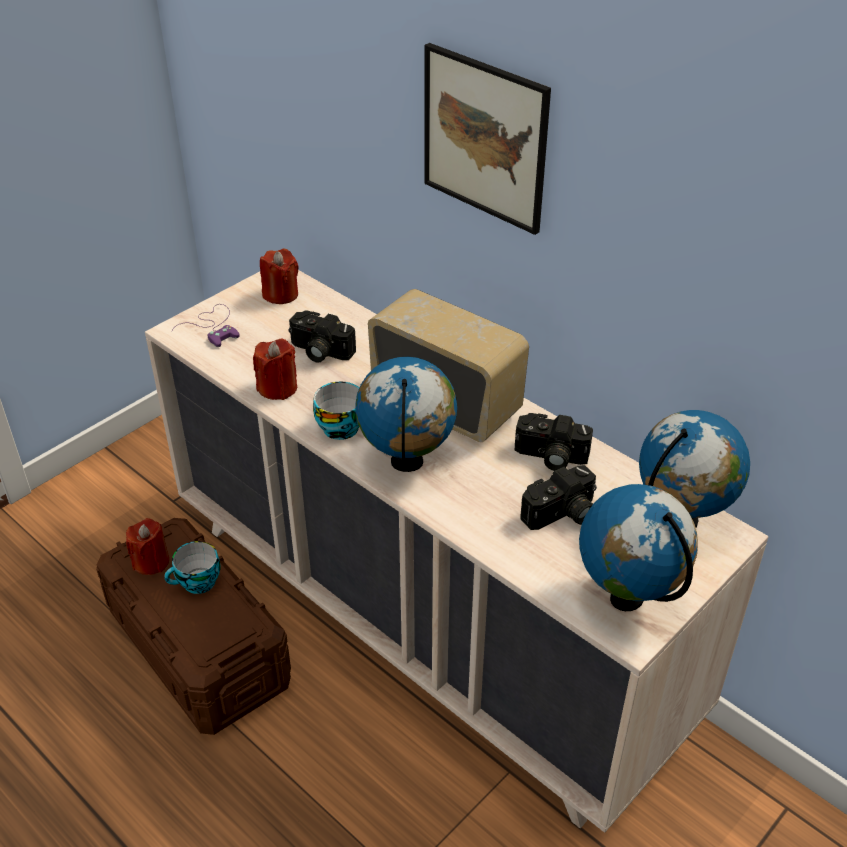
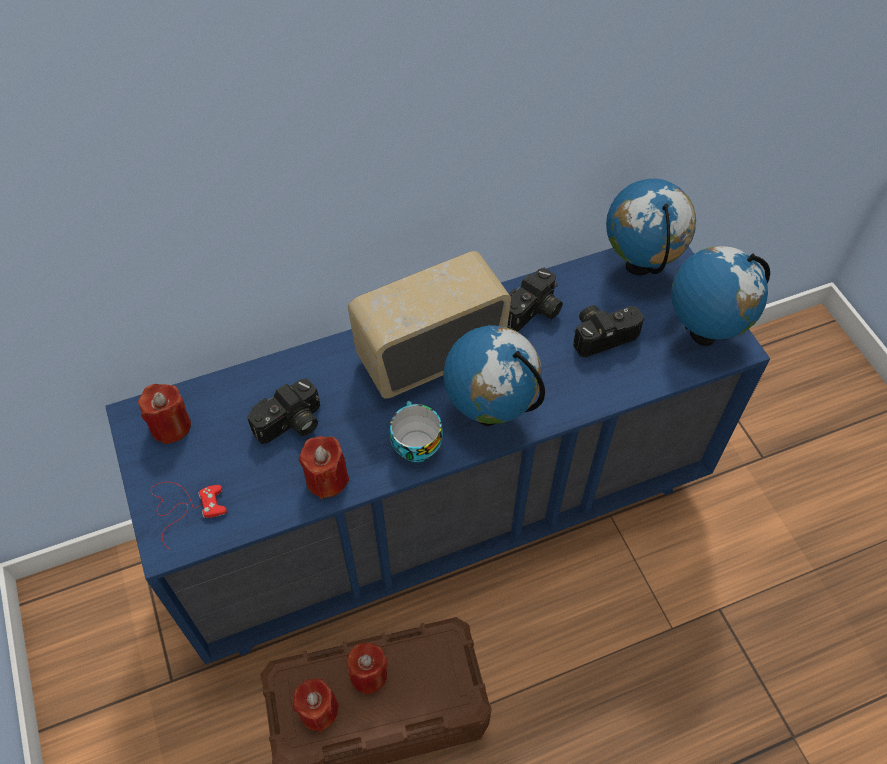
camera: 65 degrees left, 15 degrees up
beige dresser [145,270,769,833] -> blue dresser [105,247,770,664]
cup [164,541,221,594] -> red candle [347,643,388,695]
purple game controller [172,304,240,347] -> red game controller [151,482,227,550]
picture [424,43,551,235] -> none
camera [520,465,597,530] -> camera turned 105 degrees counterclockwise [573,305,644,357]

